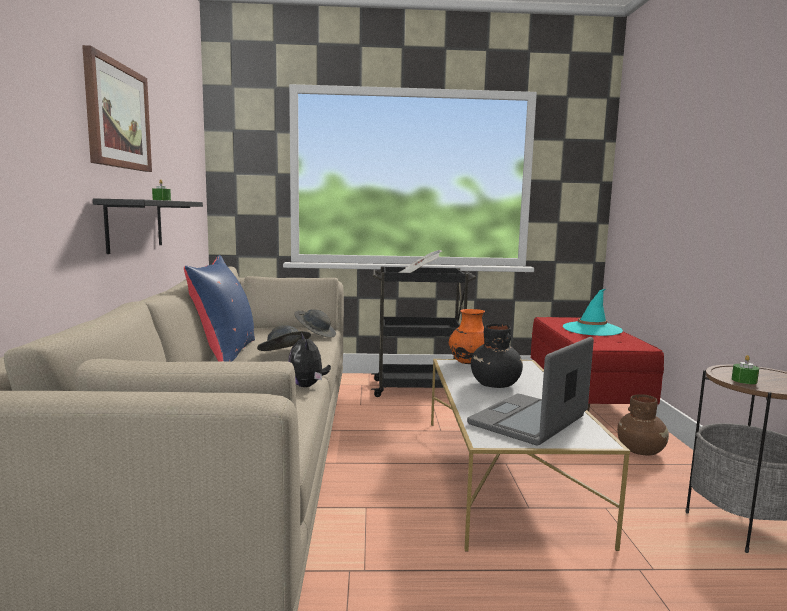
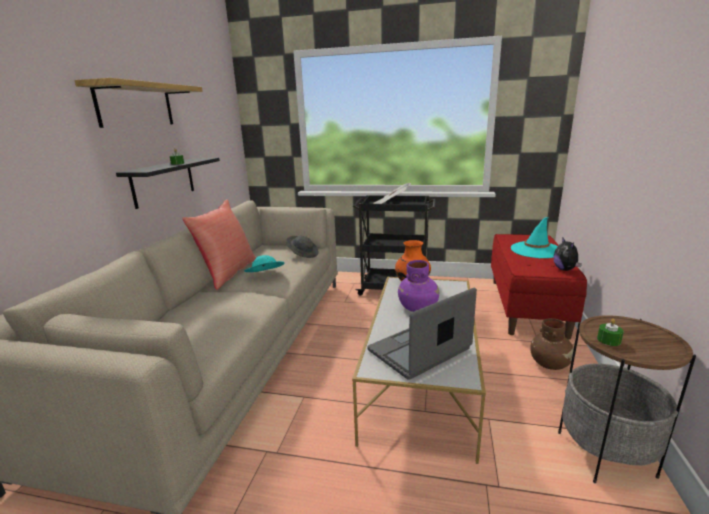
camera: 15 degrees right, 10 degrees up
picture [82,45,152,172] -> shelf [74,78,203,128]
blue pillow [184,255,255,361] -> red pillow [182,200,256,290]
grey hat [257,325,311,351] -> turquoise hat [244,255,285,272]
plush toy [288,332,331,387] -> plush toy moved to [554,237,582,271]
black vase [471,323,523,388] -> purple vase [398,260,439,312]

